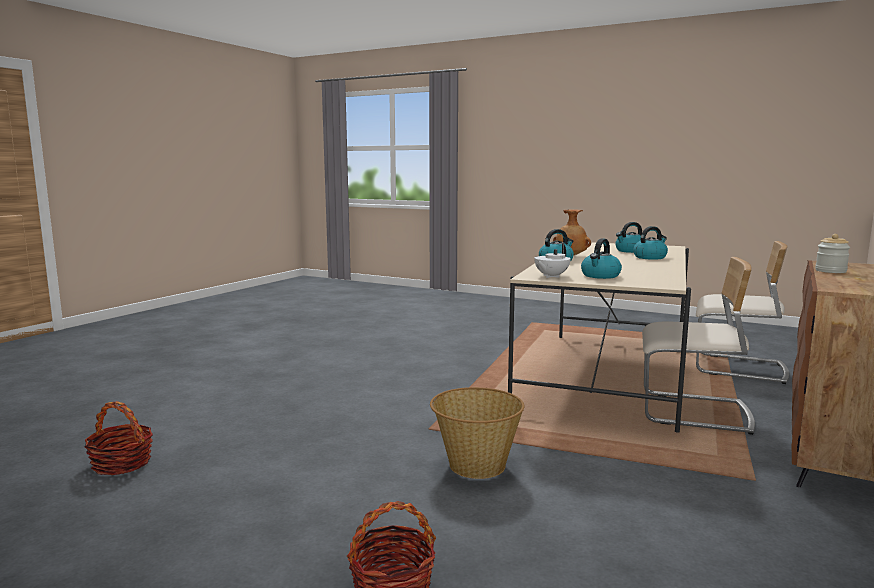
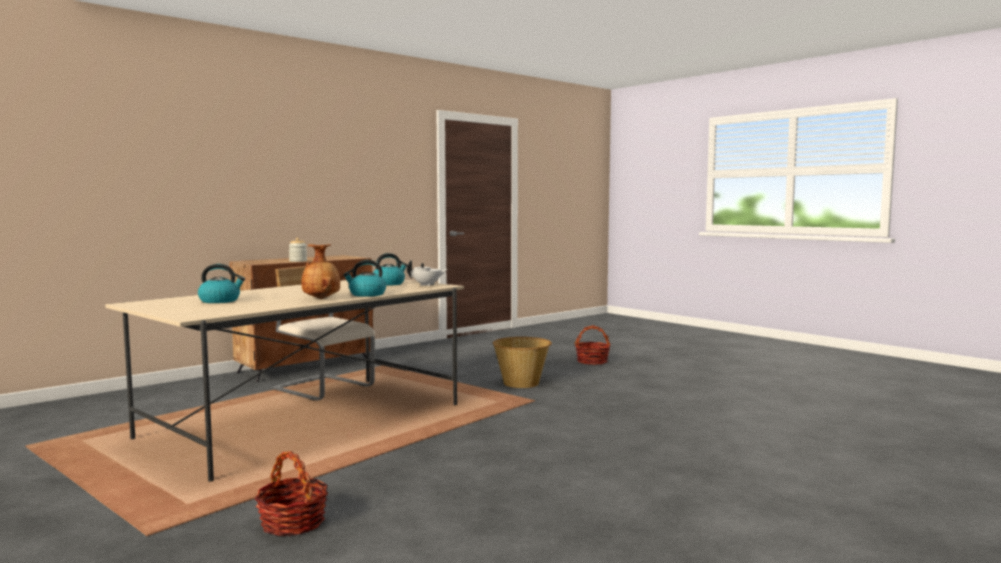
camera: 160 degrees left, 5 degrees down
basket [85,401,153,475] -> basket moved to [255,451,328,536]
kettle [633,226,668,260] -> none
beige chair [696,241,789,384] -> none

